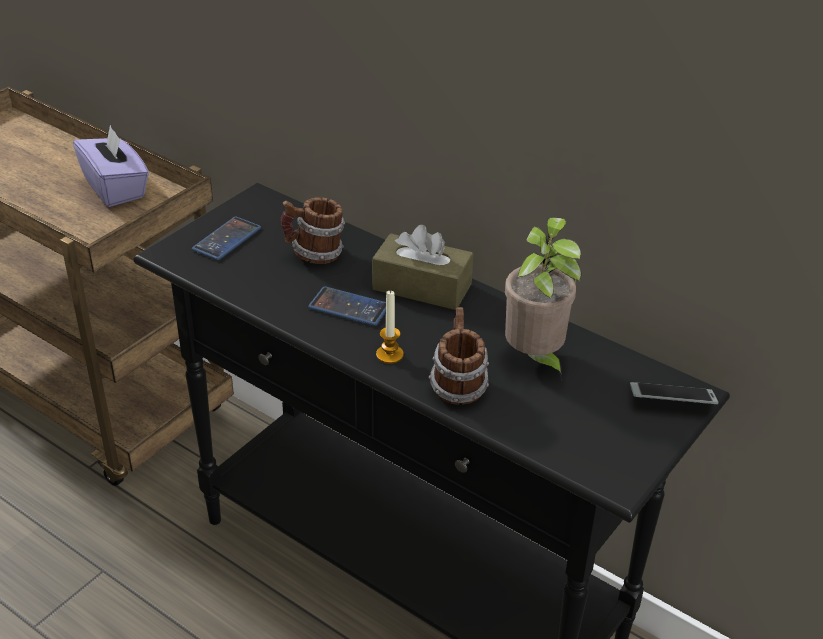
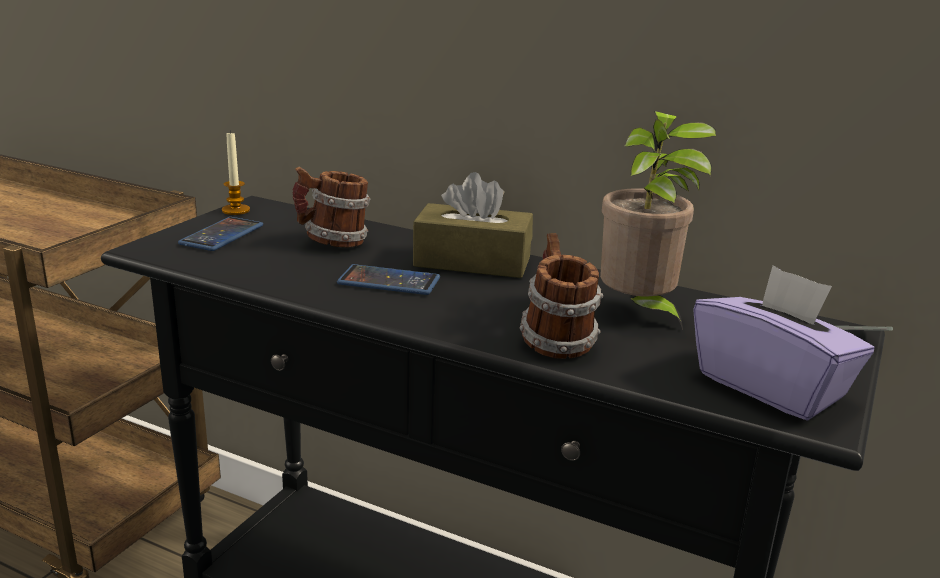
camera: 10 degrees left, 15 degrees down
purple tissue box [73,125,149,207] -> purple tissue box moved to [693,265,874,421]
candle [376,290,404,364] -> candle moved to [222,130,250,215]

